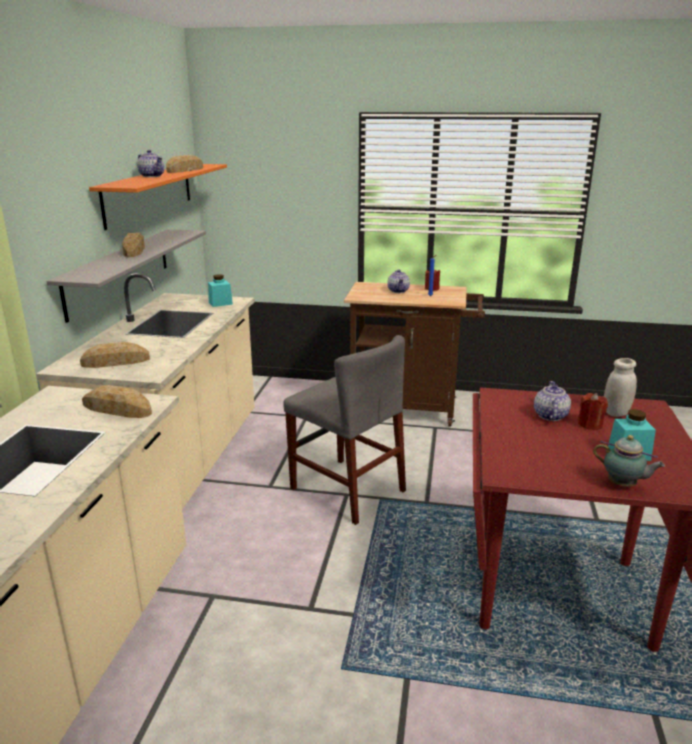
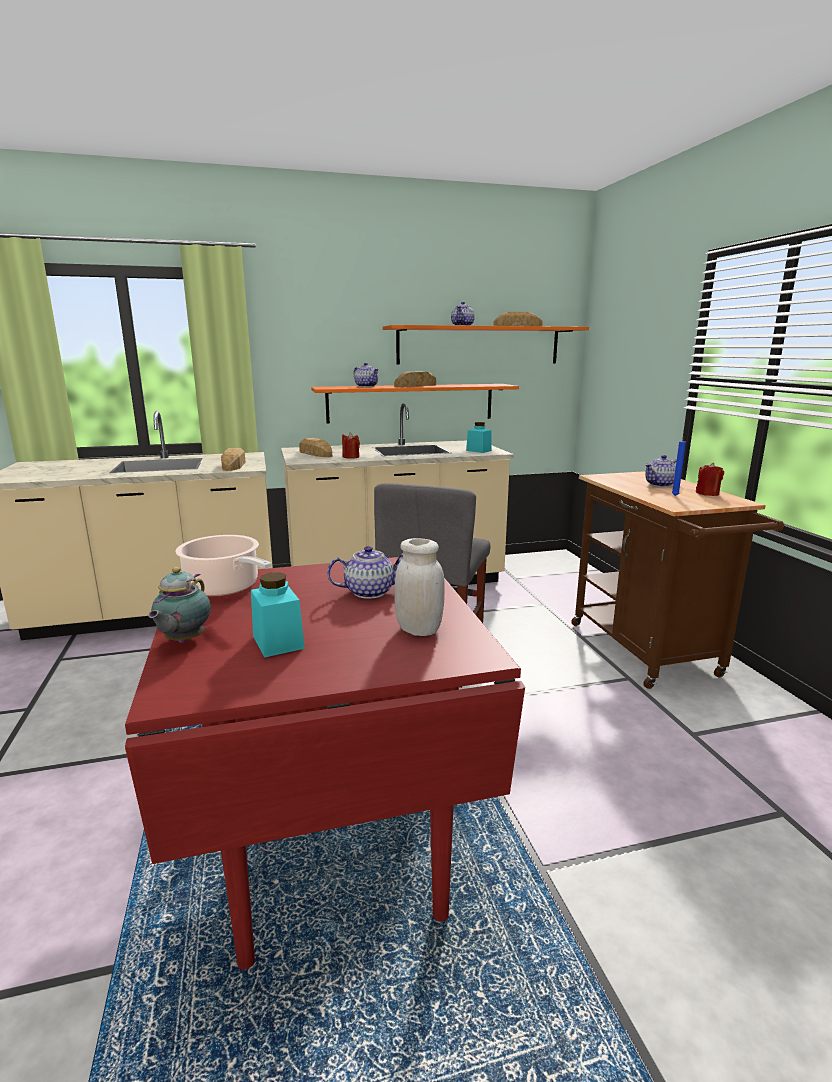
camera: 65 degrees right, 5 degrees down
grey shelf [46,229,206,323] -> orange shelf [311,384,519,424]
red candle [578,393,608,430] -> red candle moved to [342,433,360,459]
none -> cooking pot [175,535,272,596]
none -> teapot [353,363,379,387]

